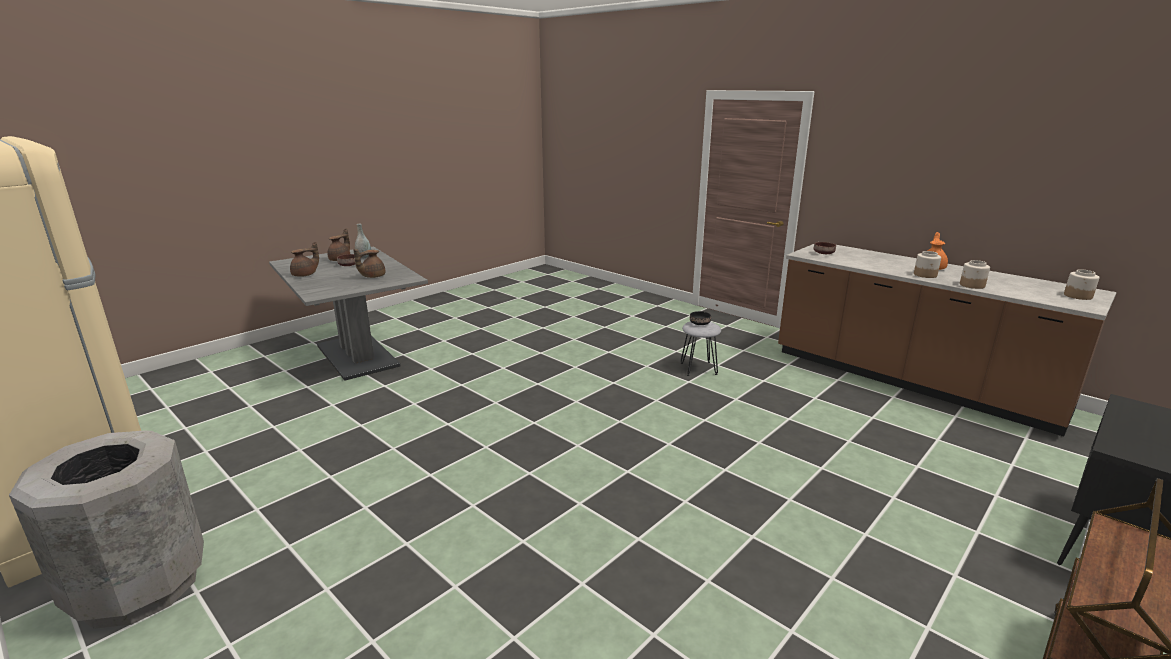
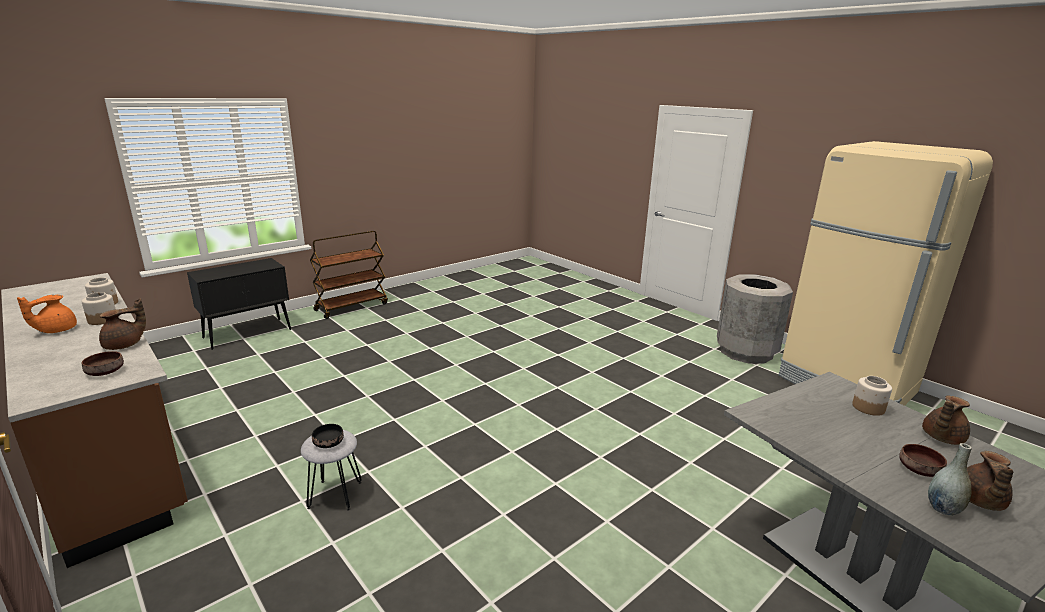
camera: 175 degrees left, 0 degrees up
brown teapot [353,249,385,278] -> brown teapot moved to [99,298,146,350]
jar [1064,269,1099,300] -> jar moved to [852,376,892,416]

